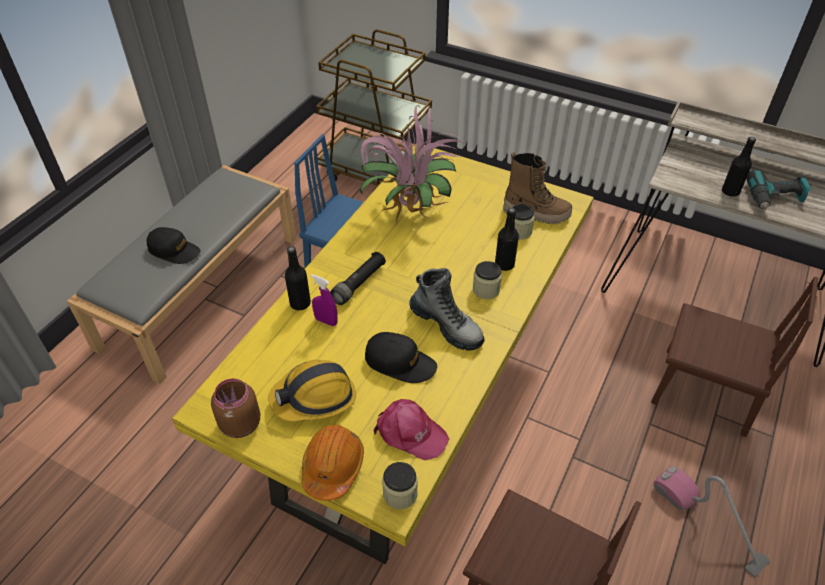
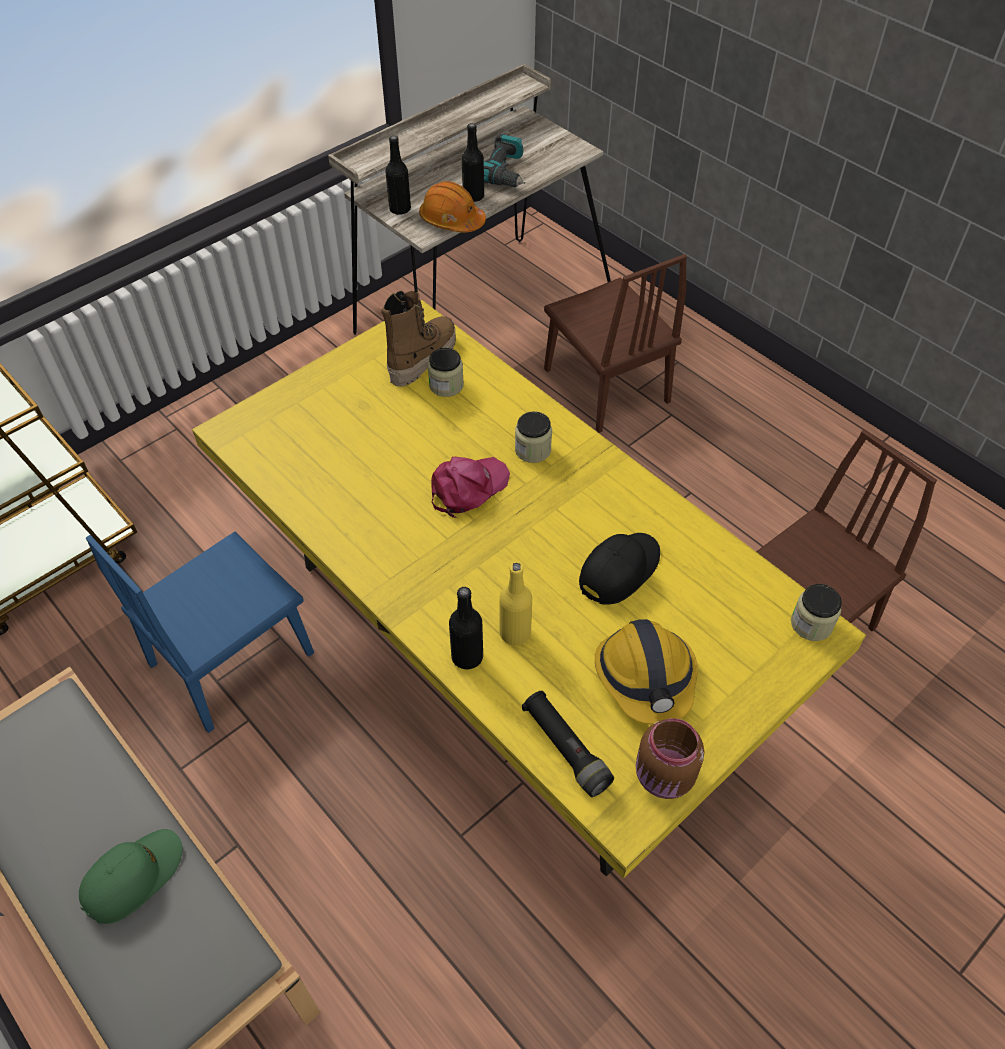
camera: 70 degrees left, 5 degrees up
black cap [146,227,201,264] -> green cap [79,829,183,924]
orange hard hat [302,425,364,501] -> orange hard hat moved to [419,181,486,233]
purple spray bottle [311,274,338,326] -> yellow bottle [500,562,532,645]
black flashlight [330,252,386,305] -> black flashlight moved to [522,691,614,797]
potted plant [356,105,463,225] -> none
pink cap [374,399,449,460] -> pink cap moved to [431,457,510,518]
boot [409,268,485,351] -> none
black bottle [495,208,519,271] -> black bottle moved to [385,136,411,215]
brown chair [651,277,818,437] -> brown chair turned 105 degrees clockwise [544,254,687,433]
vacuum cleaner [654,466,770,577] -> none

